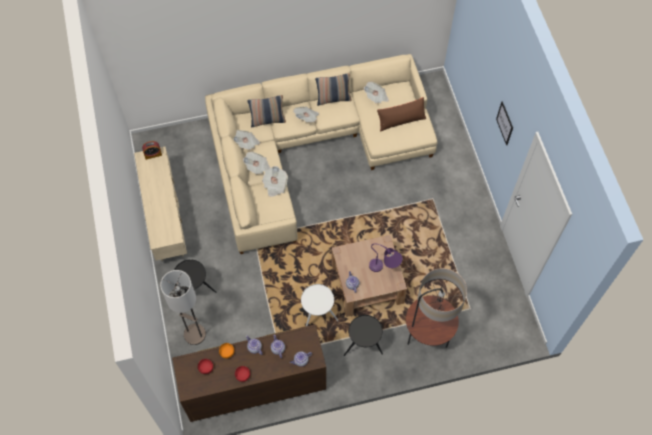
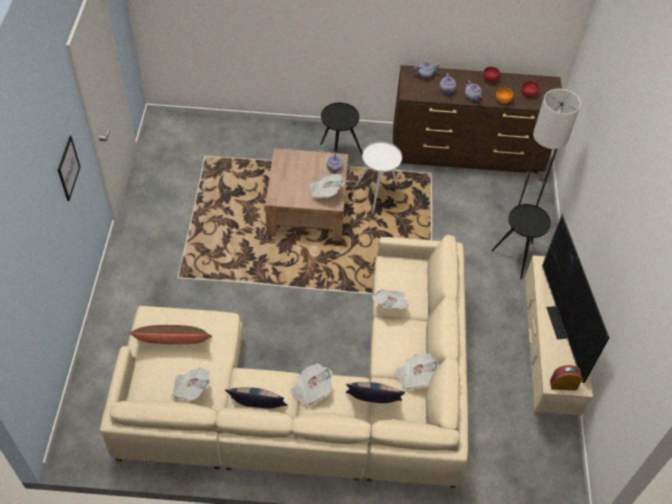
camera: 165 degrees left, 10 degrees down
newspaper [243,151,270,175] -> newspaper moved to [310,174,344,198]
purple table lamp [369,243,403,272] -> none
floor lamp [406,268,467,348] -> none
none -> television [542,215,609,383]

